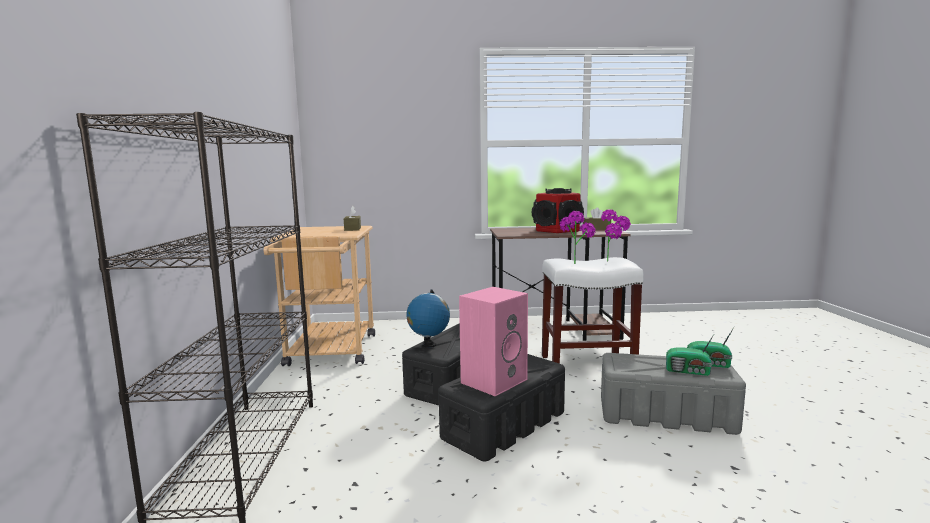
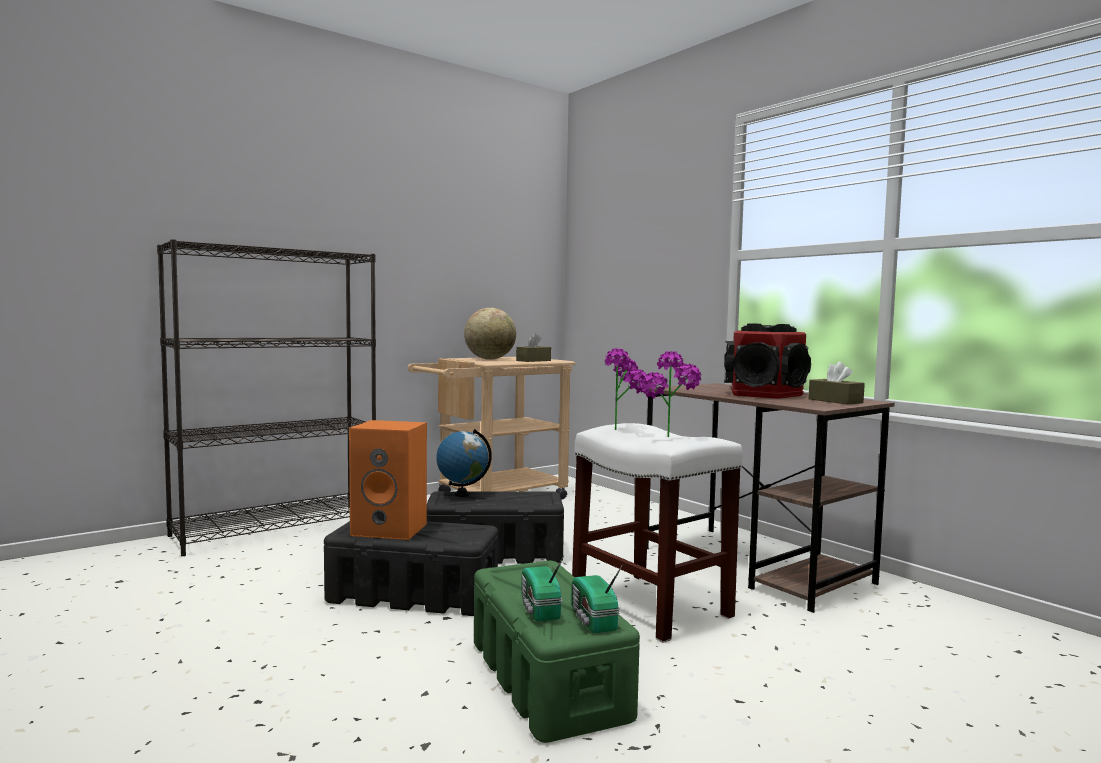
camera: 55 degrees right, 5 degrees down
pink speaker [459,287,528,396] -> orange speaker [349,420,427,540]
grey storage box [601,353,746,435] -> green storage box [474,561,640,743]
none -> globe [464,308,516,360]

